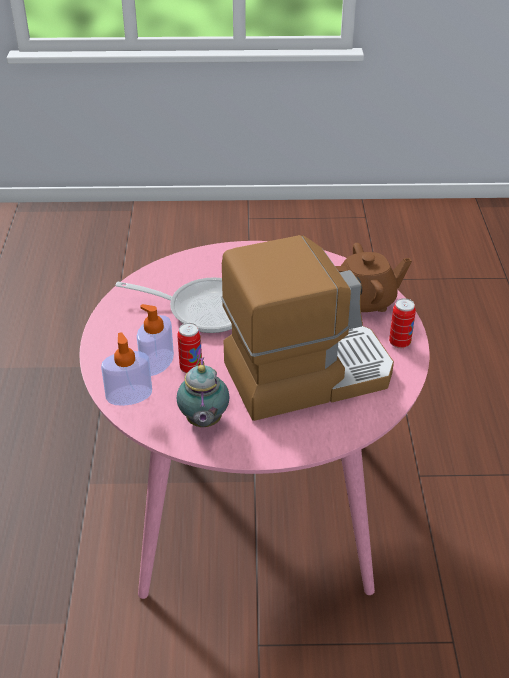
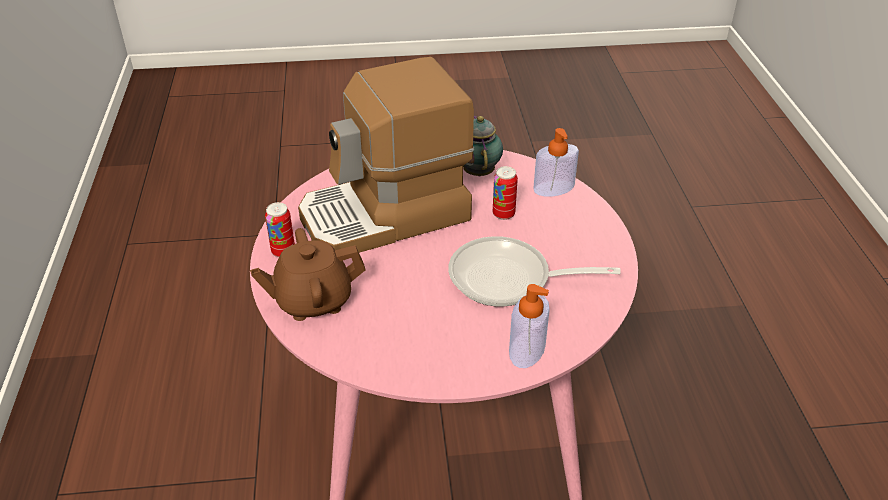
camera: 175 degrees right, 0 degrees up
soap dispenser [137,304,174,376] -> soap dispenser moved to [509,284,550,368]

